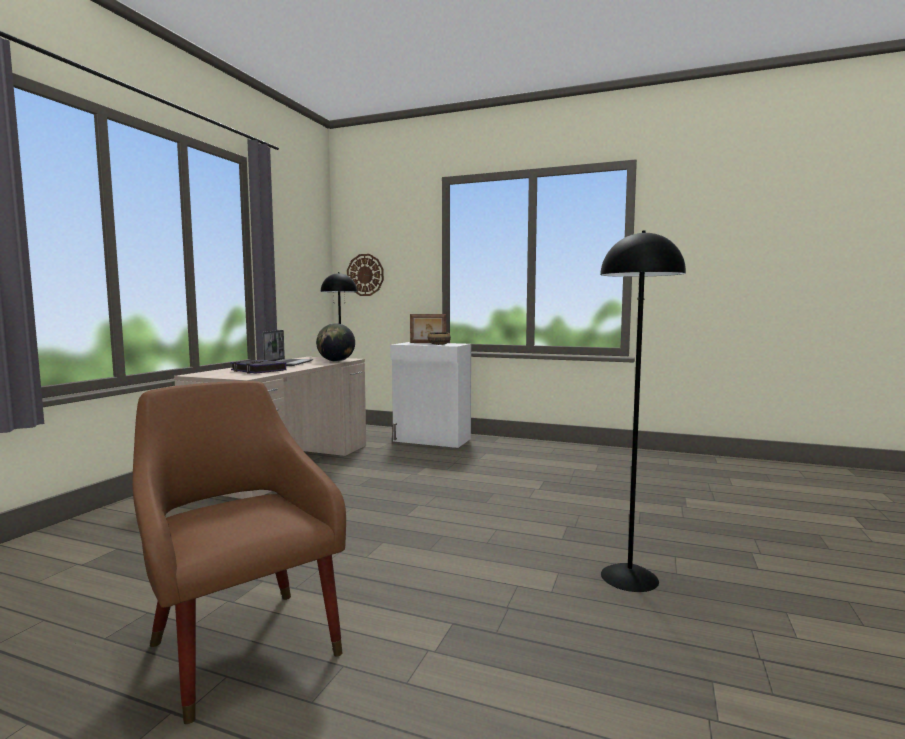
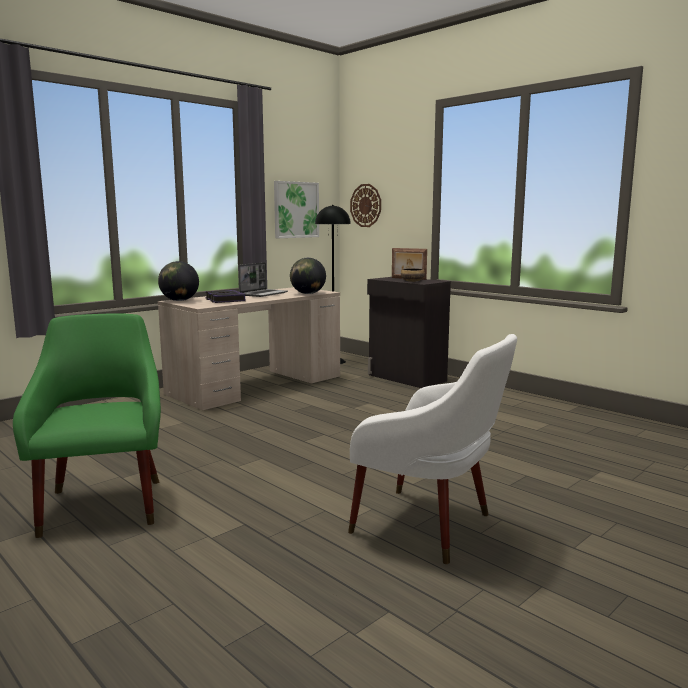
camera: 25 degrees right, 5 degrees up
brown armchair [133,381,346,724] -> green armchair [13,313,161,538]
white cabinet [390,342,471,448] -> black cabinet [367,277,451,388]
black floor lamp [600,230,686,592] -> white armchair [348,334,517,564]
none -> globe [158,261,199,301]
none -> picture [274,181,319,238]

